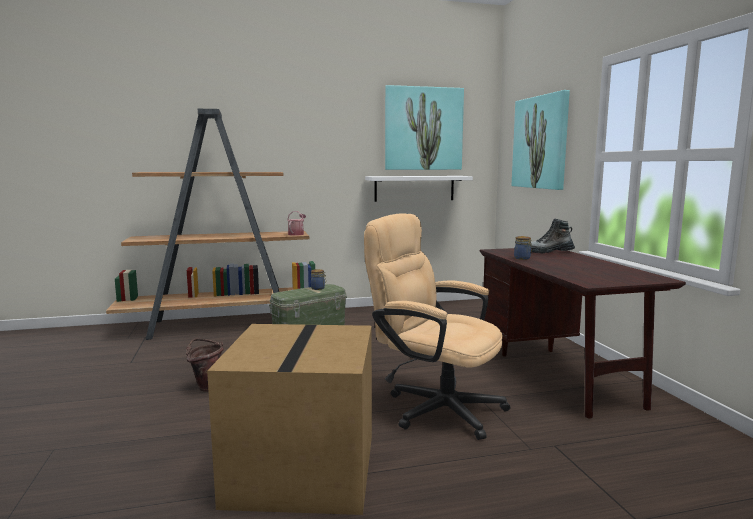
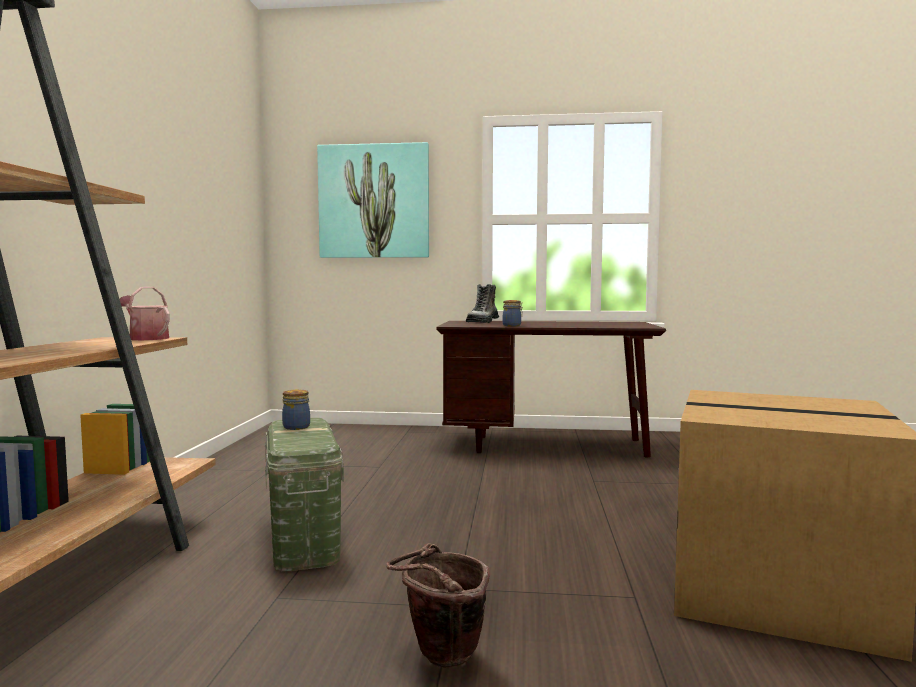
camera: 70 degrees left, 5 degrees down
beige office chair [364,213,510,440] -> none
white shelf [365,176,473,202] -> none
picture [385,85,464,170] -> none

